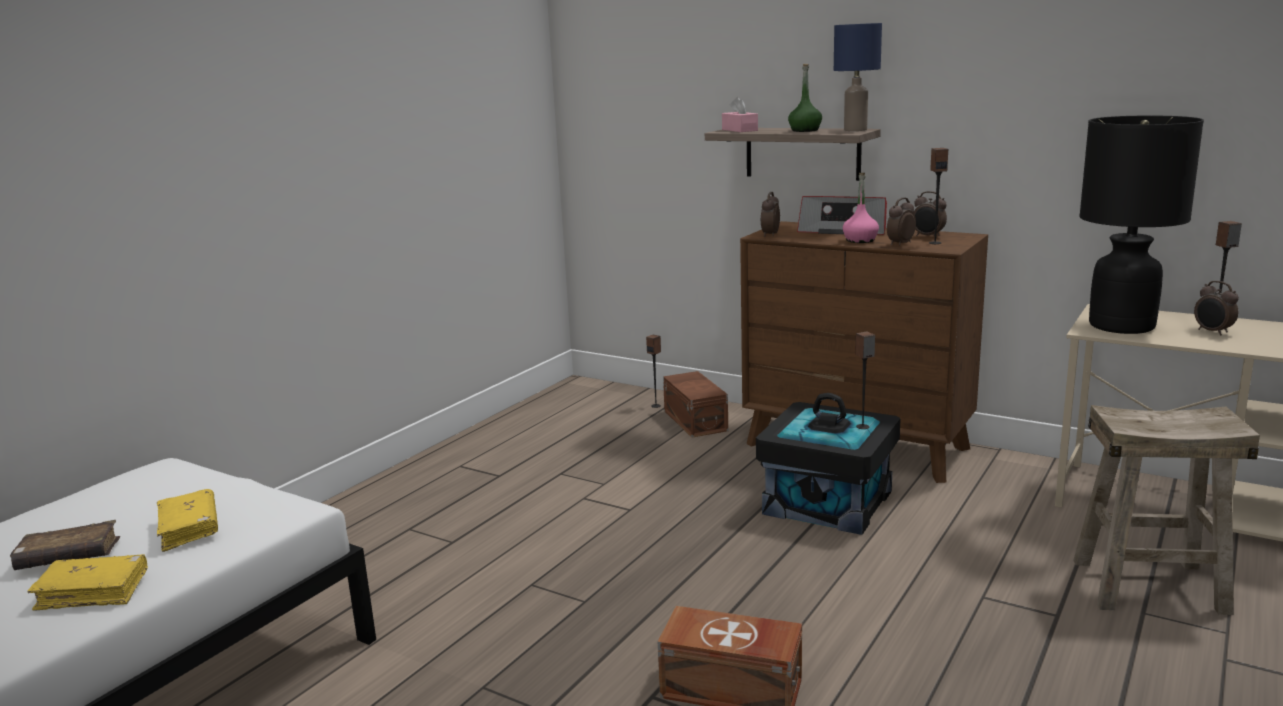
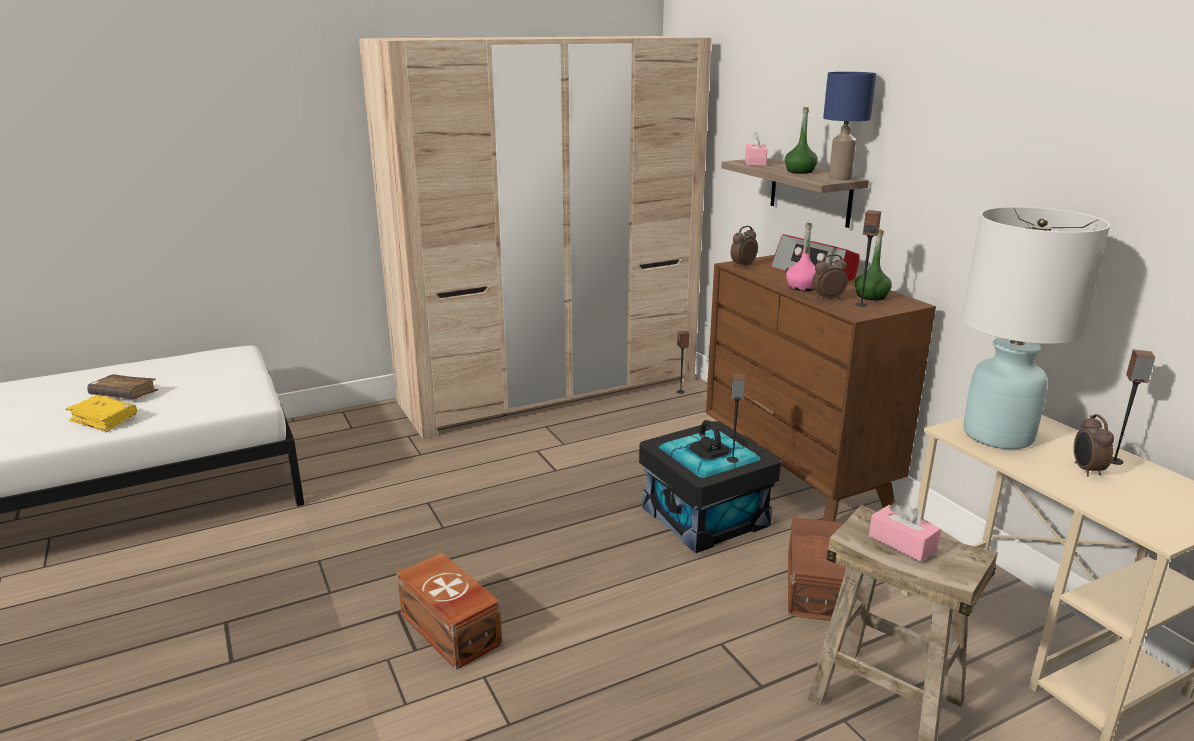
camera: 30 degrees right, 5 degrees up
yellow book [157,489,218,552] -> none
brown storage box [663,371,728,437] -> brown storage box moved to [788,517,846,621]
alarm clock [913,191,947,238] -> green bottle [855,229,892,300]
black table lamp [1079,115,1204,334] -> white table lamp [962,207,1110,449]
none -> beige wardrobe [359,36,712,439]
none -> pink tissue box [869,501,941,562]

